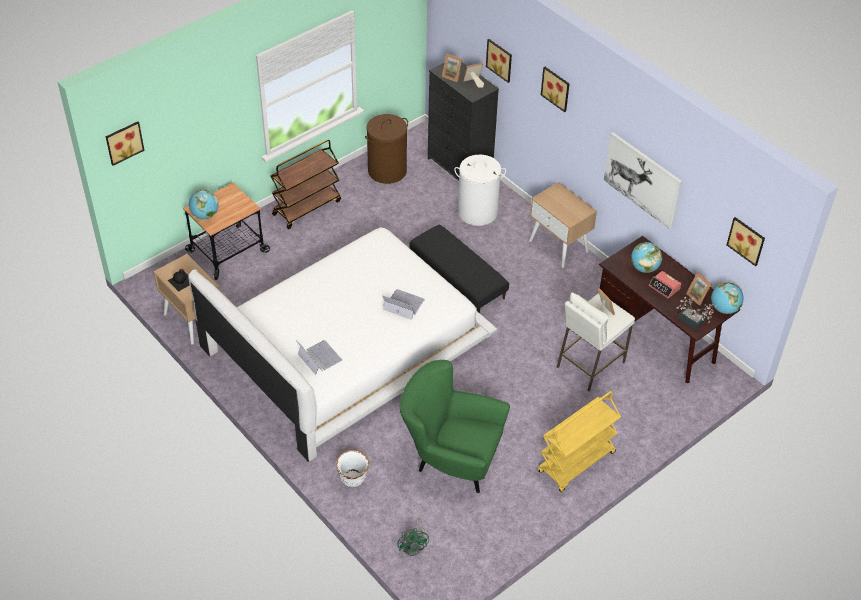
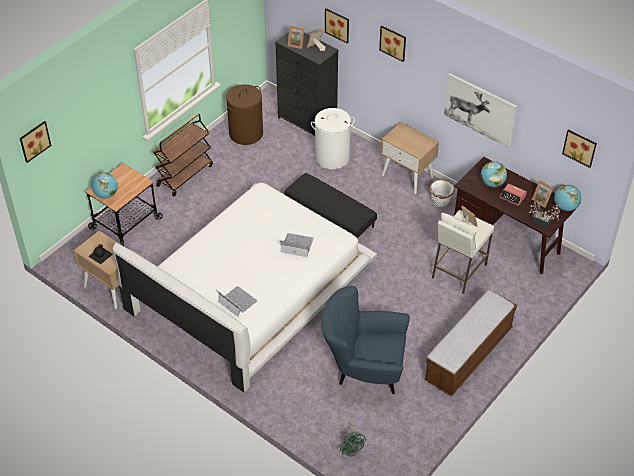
camera: 10 degrees left, 0 degrees up
white planter [336,450,370,487] -> white planter moved to [430,179,455,207]
green armchair [400,360,510,493] -> blue armchair [321,286,410,394]
yellow cart [538,391,621,492] -> bench [424,290,517,397]

